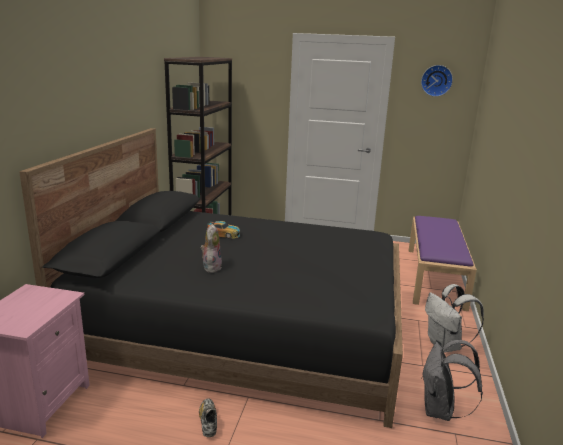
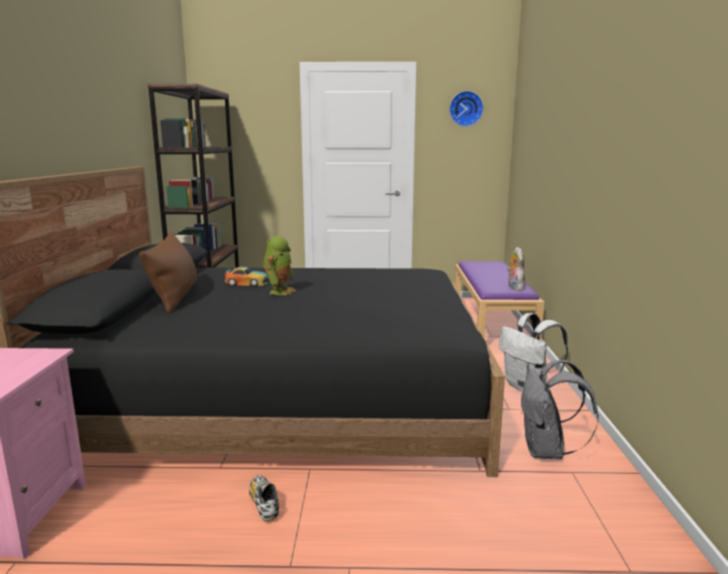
camera: 10 degrees left, 5 degrees down
plush toy [201,224,222,273] -> plush toy moved to [507,247,525,290]
none -> brown pillow [139,231,197,313]
none -> toy robot [263,236,296,295]

